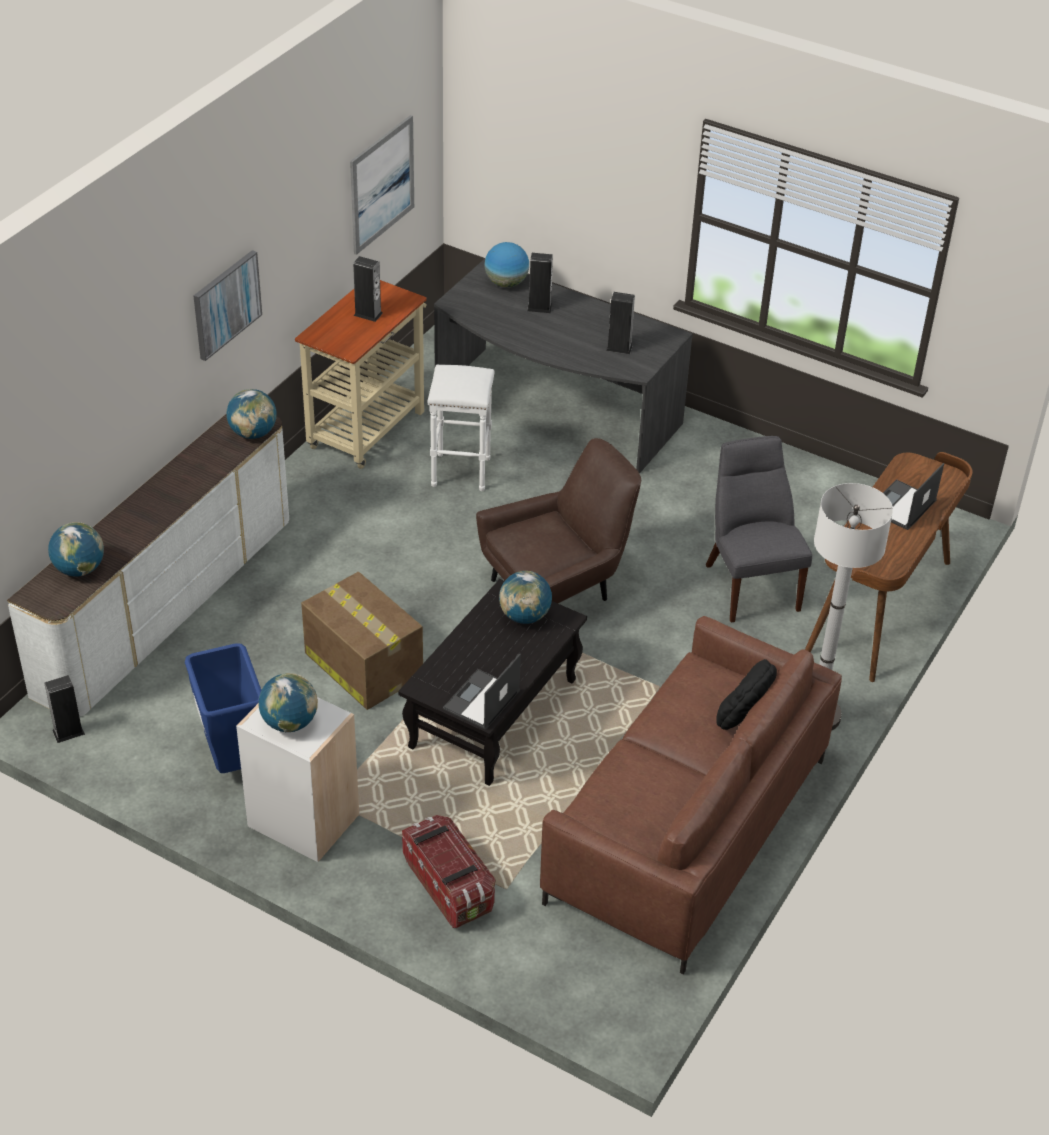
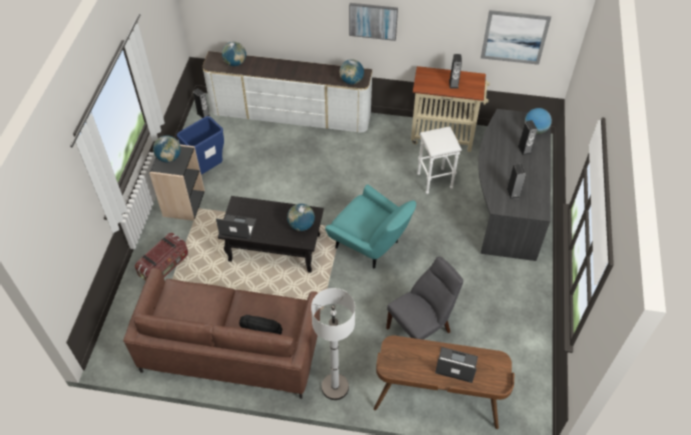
camera: 70 degrees right, 10 degrees up
white bookcase [236,697,359,862] -> black bookcase [149,145,205,221]
cardboard box [301,572,423,710] -> none
brown armchair [476,438,641,603] -> turquoise armchair [325,185,416,268]

